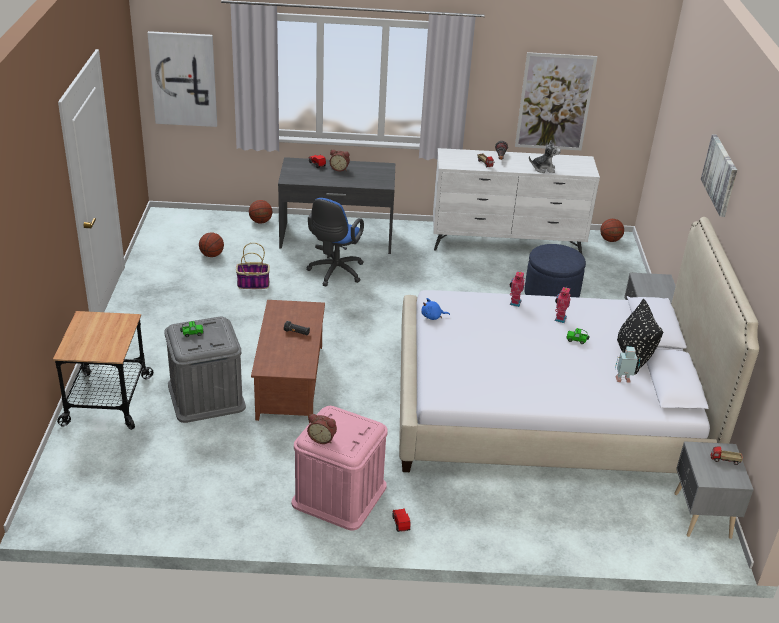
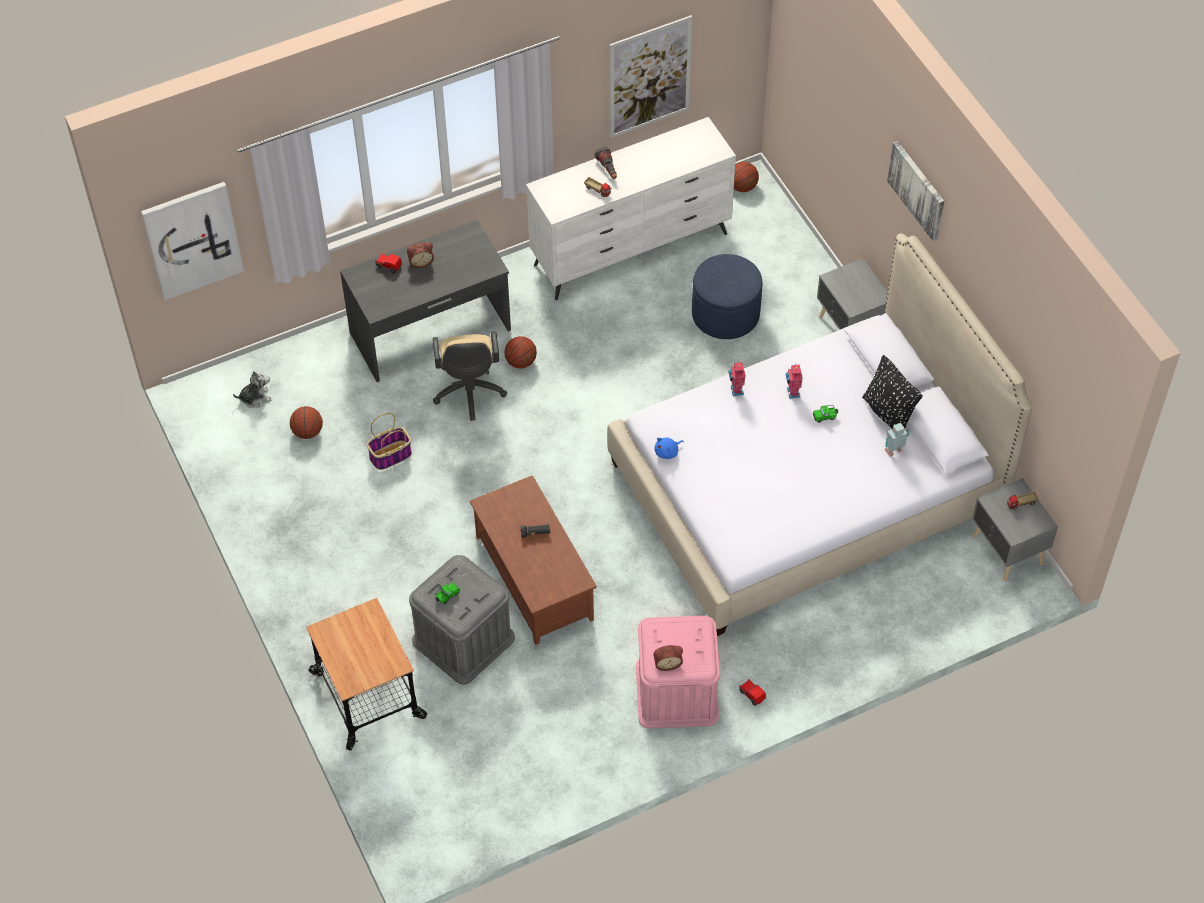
camera: 25 degrees left, 20 degrees up
basketball [249,200,272,224] -> basketball moved to [504,336,537,369]
blue office chair [306,198,364,287] -> beige office chair [433,331,507,421]
plush toy [529,140,561,173] -> plush toy moved to [233,371,271,408]

